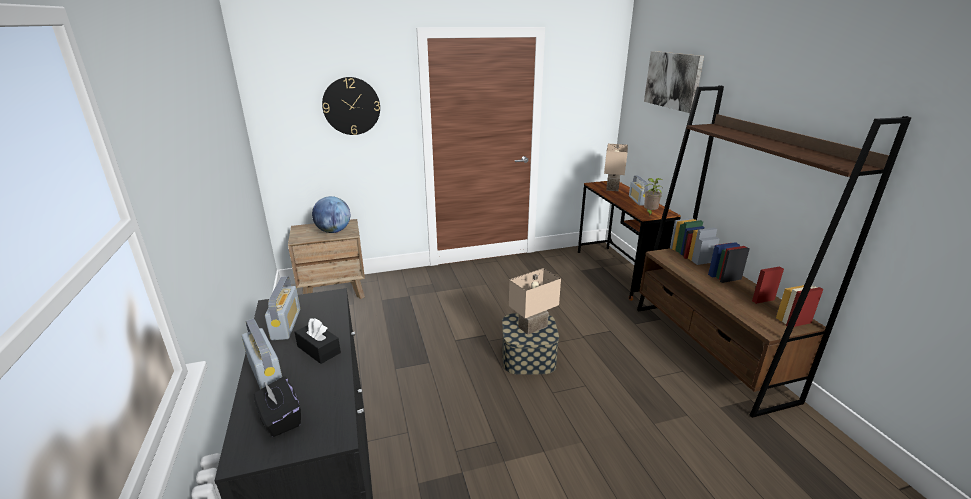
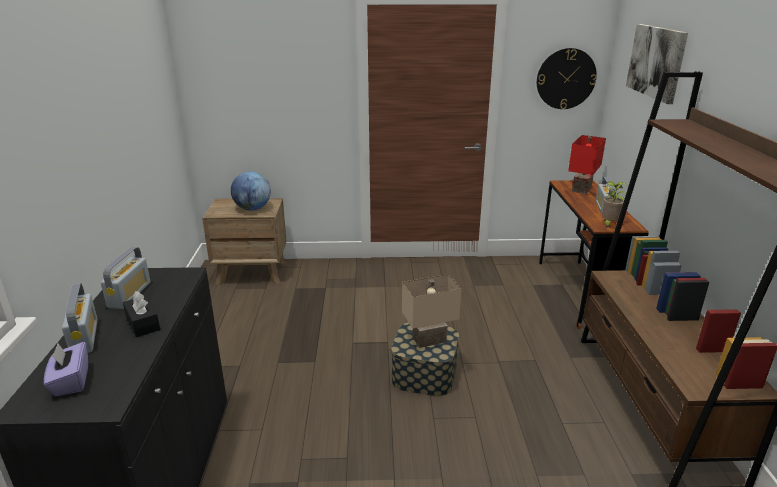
camera: 15 degrees right, 0 degrees up
black tissue box [254,376,301,437] -> purple tissue box [44,342,88,396]
wall clock [322,77,380,135] -> wall clock moved to [537,48,597,109]
beige table lamp [604,144,628,191] -> red table lamp [568,135,606,194]

